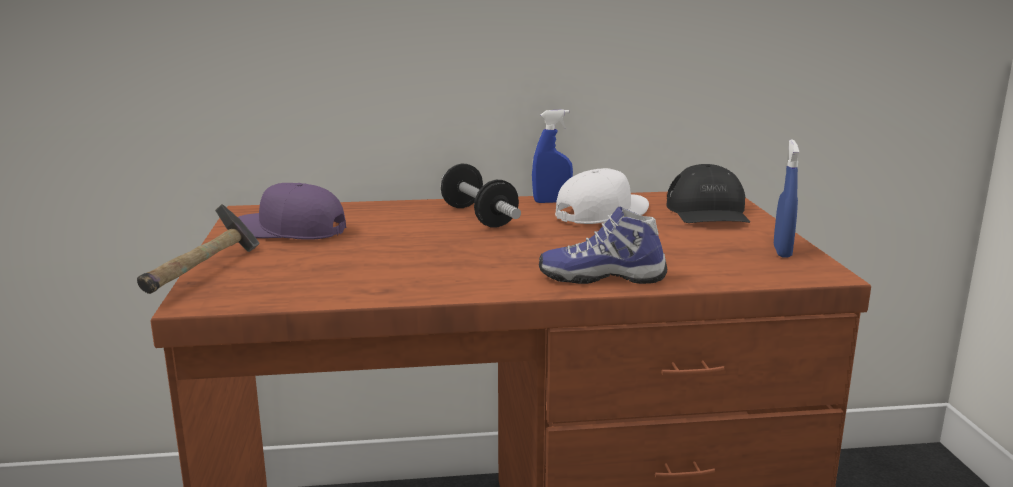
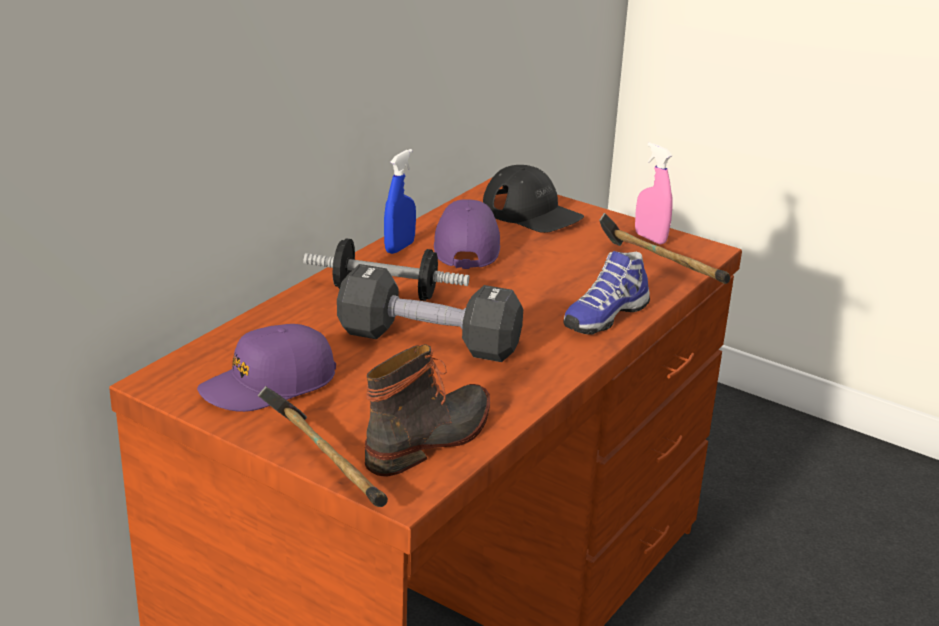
camera: 50 degrees left, 10 degrees up
white cap [555,168,649,224] -> purple cap [434,199,500,269]
blue spray bottle [774,139,799,258] -> pink spray bottle [635,142,673,245]
none -> black dumbbell [337,264,523,362]
none -> boot [365,344,490,477]
none -> hammer [599,213,730,284]

